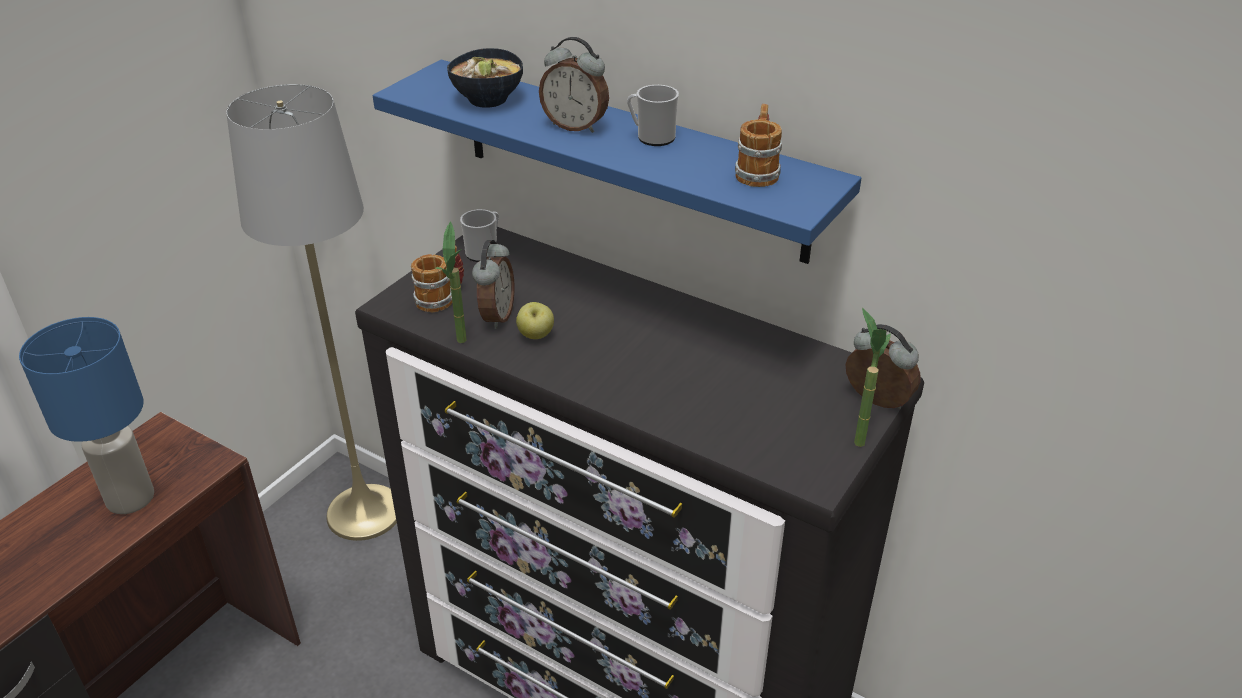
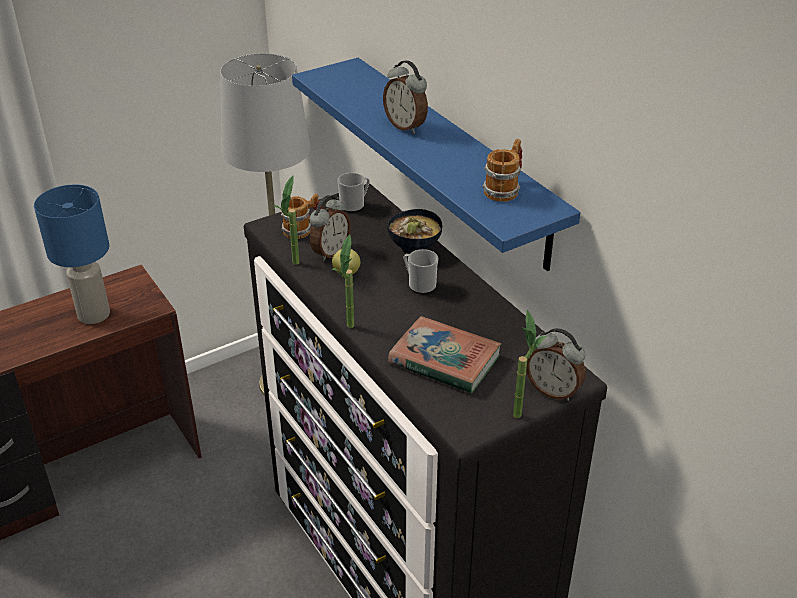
camera: 25 degrees right, 0 degrees up
bowl [447,48,523,108] -> bowl moved to [387,209,442,254]
mug [627,85,679,146] -> mug moved to [403,249,438,294]
alarm clock [846,324,921,409] -> alarm clock turned 150 degrees clockwise [526,328,586,401]
none -> potted plant [332,234,354,328]
none -> book [388,316,502,394]

